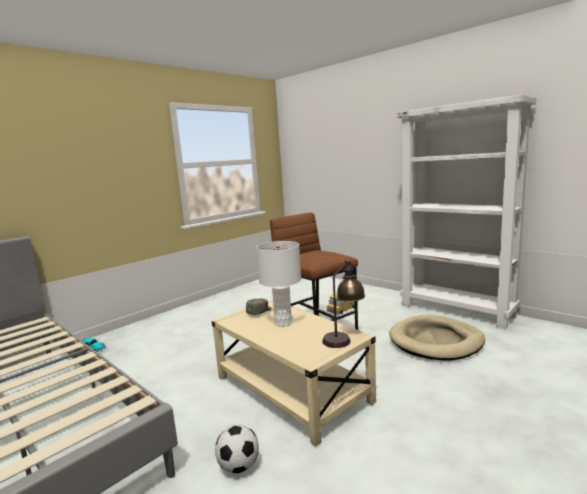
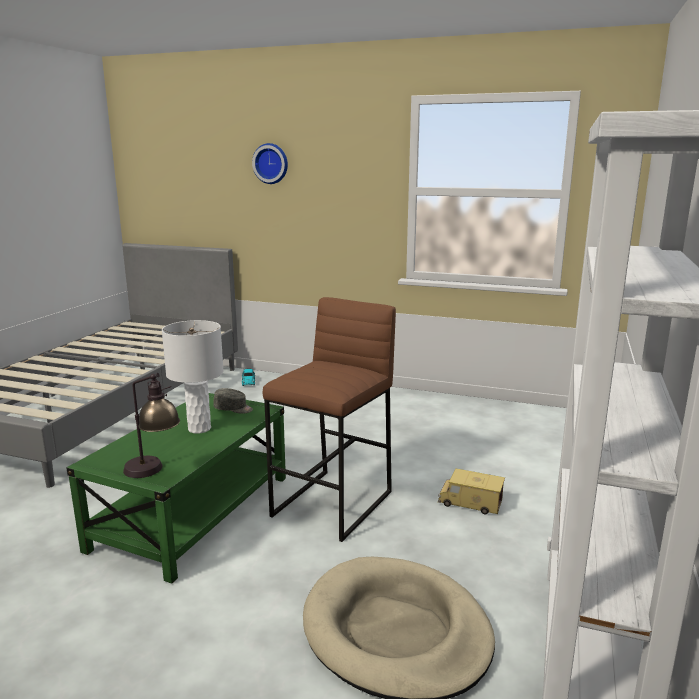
camera: 65 degrees right, 5 degrees up
beige coffee table [212,299,376,446] -> green coffee table [67,393,286,583]
football [215,425,259,473] -> none
none -> wall clock [252,143,288,184]

